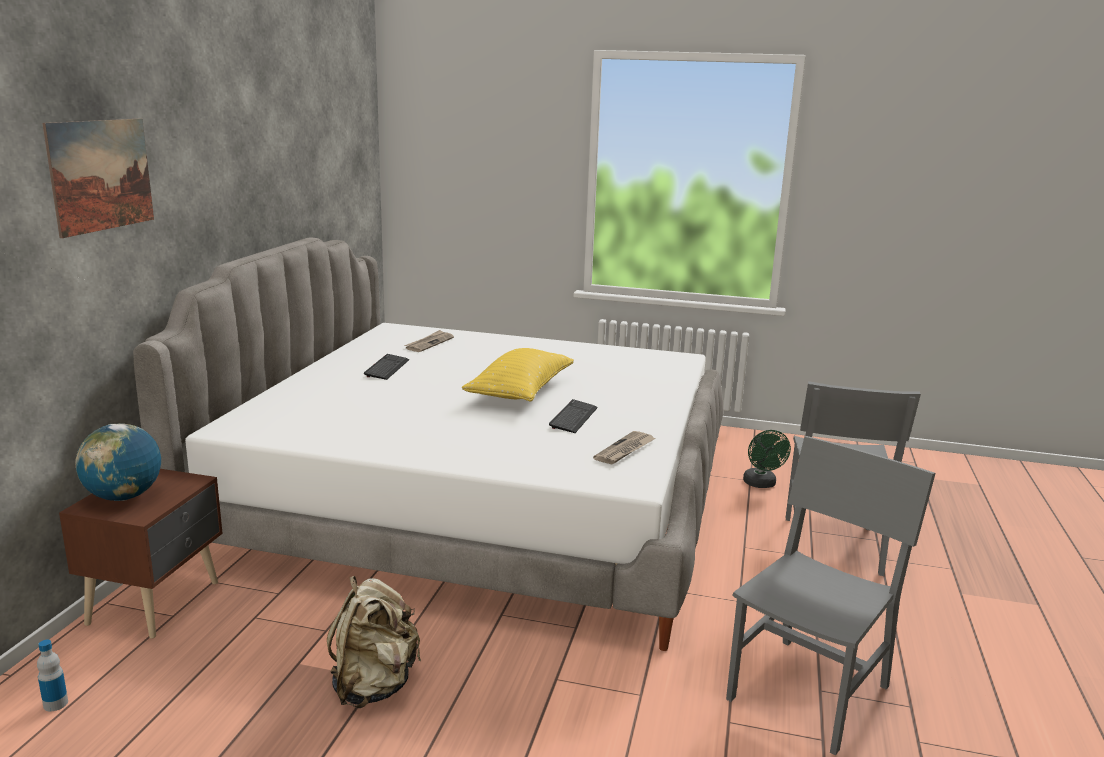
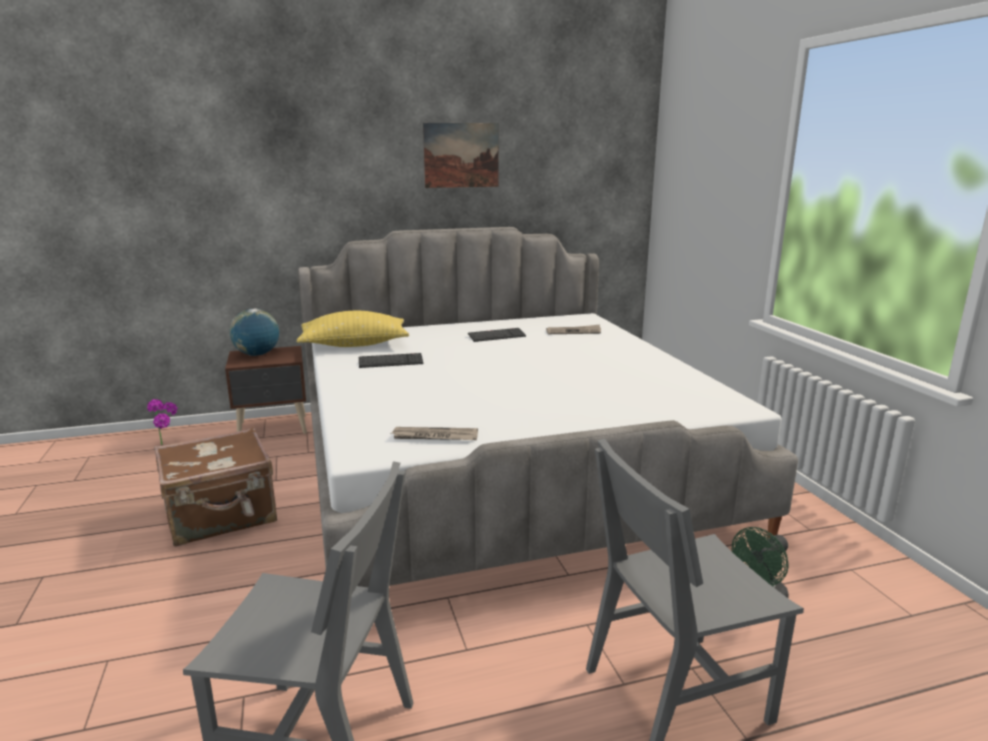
camera: 60 degrees right, 0 degrees up
bottle [37,640,68,712] -> potted plant [147,399,178,445]
picture [42,119,154,238] -> picture moved to [423,123,499,188]
beige backpack [327,576,421,708] -> brown suitcase [154,428,277,546]
yellow pillow [462,348,574,401] -> yellow pillow moved to [296,311,409,347]
keyboard [549,399,598,433] -> keyboard moved to [359,353,423,368]

